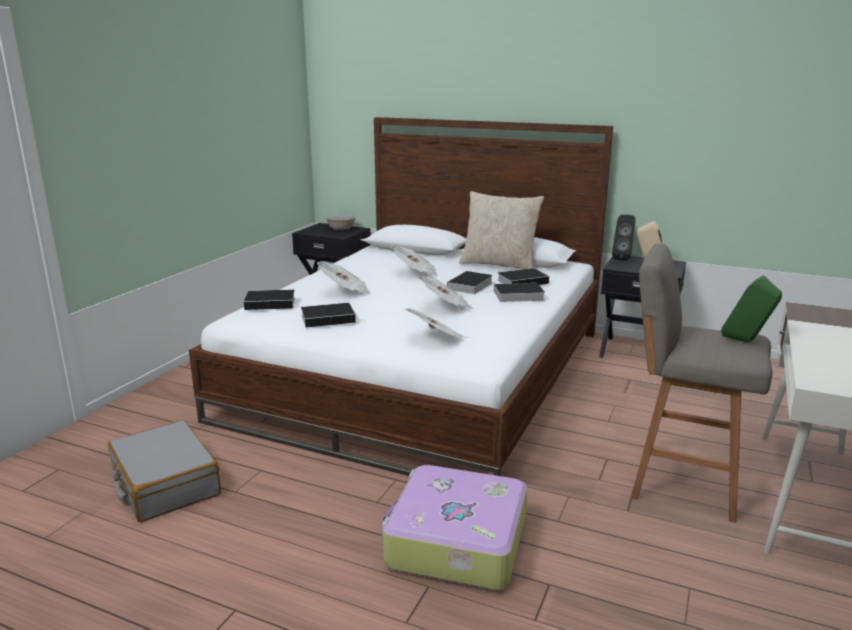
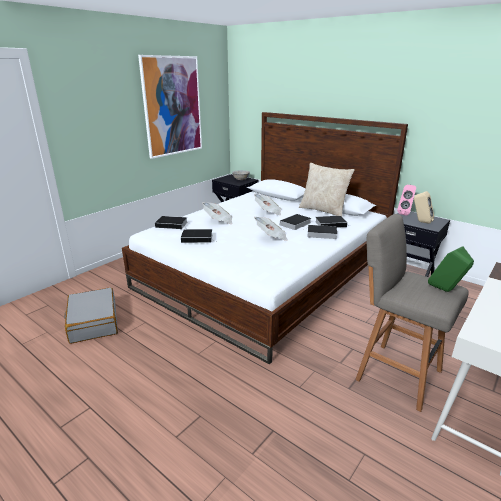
camera: 15 degrees right, 5 degrees up
suitcase [382,465,527,590] -> none
newspaper [404,308,468,338] -> none
black speaker [612,215,636,261] -> pink speaker [397,185,416,216]
none -> picture [138,55,202,159]

